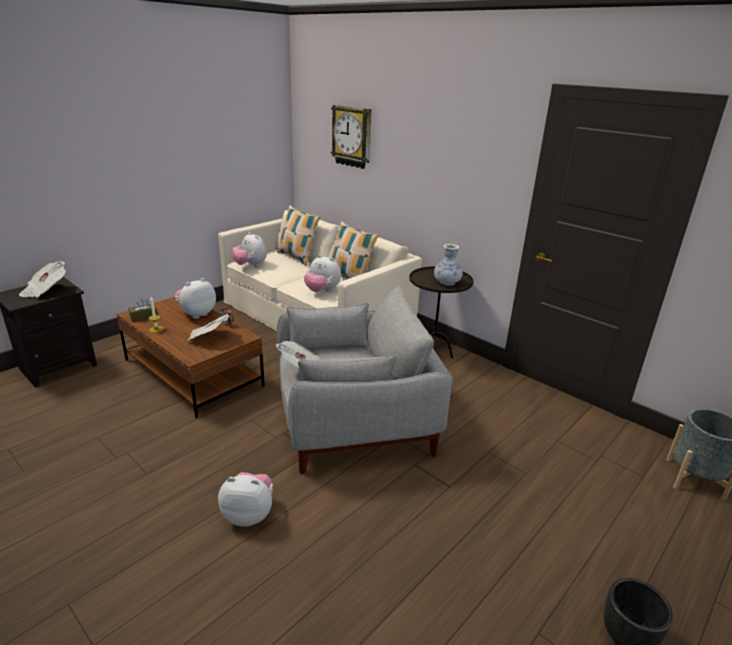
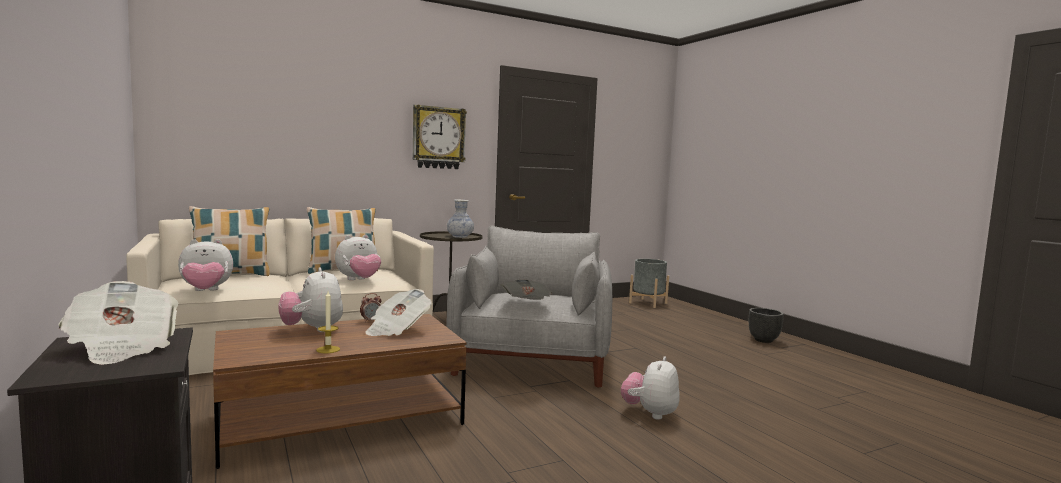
camera: 70 degrees left, 20 degrees down
brown tissue box [128,299,157,322] -> none
wall clock [331,105,371,169] -> wall clock moved to [413,105,467,169]

